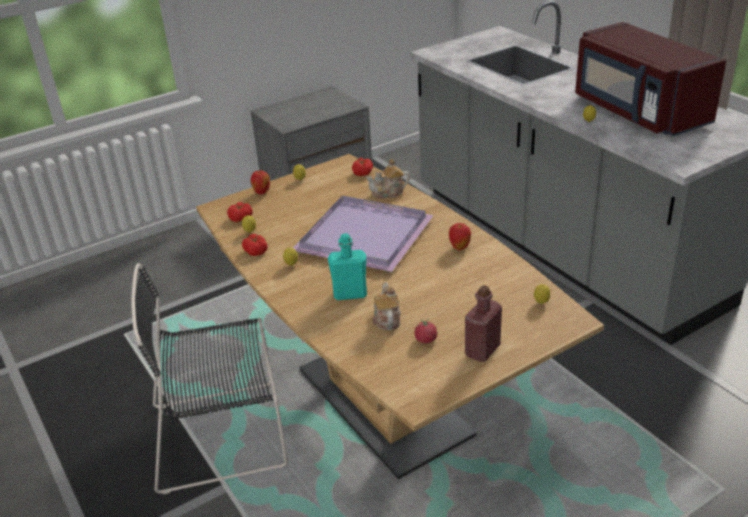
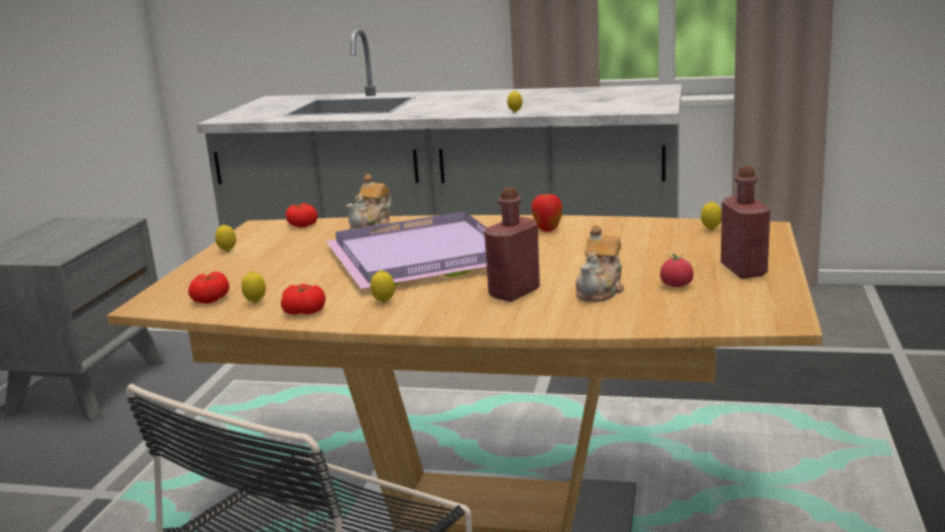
camera: 45 degrees left, 15 degrees down
apple [250,170,270,194] -> none
turquoise bottle [328,233,367,300] -> red bottle [484,187,540,302]
teapot [373,282,401,330] -> teapot turned 105 degrees counterclockwise [576,225,624,302]
red microwave [575,22,727,136] -> none

